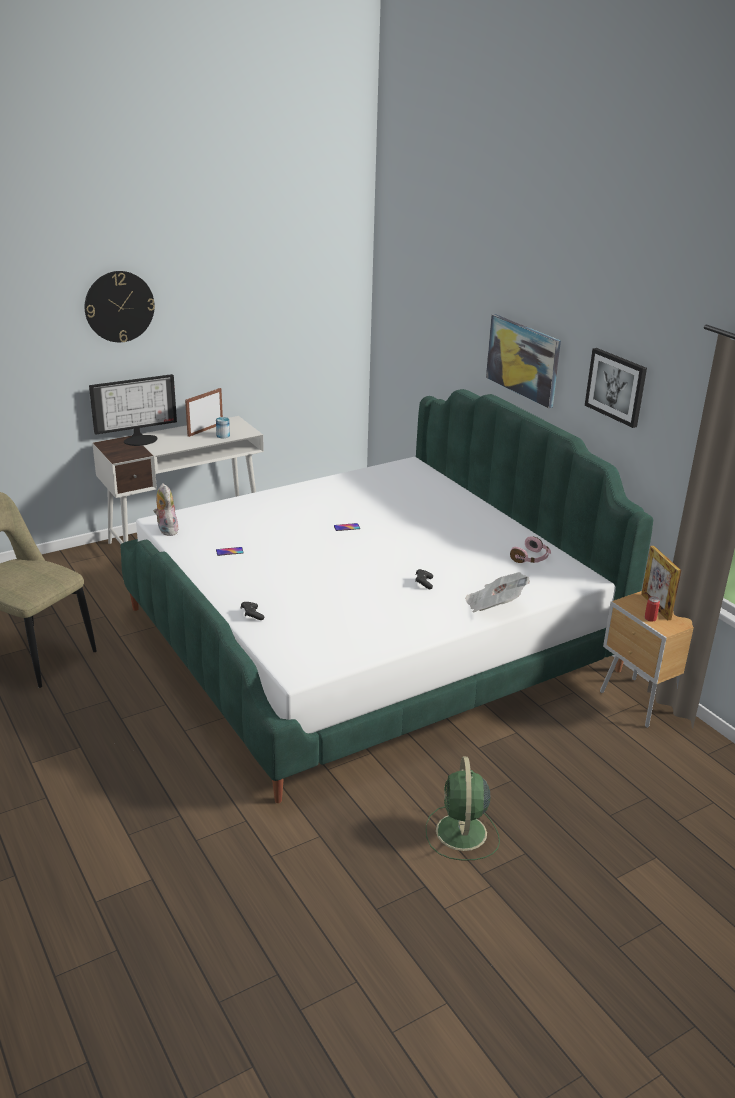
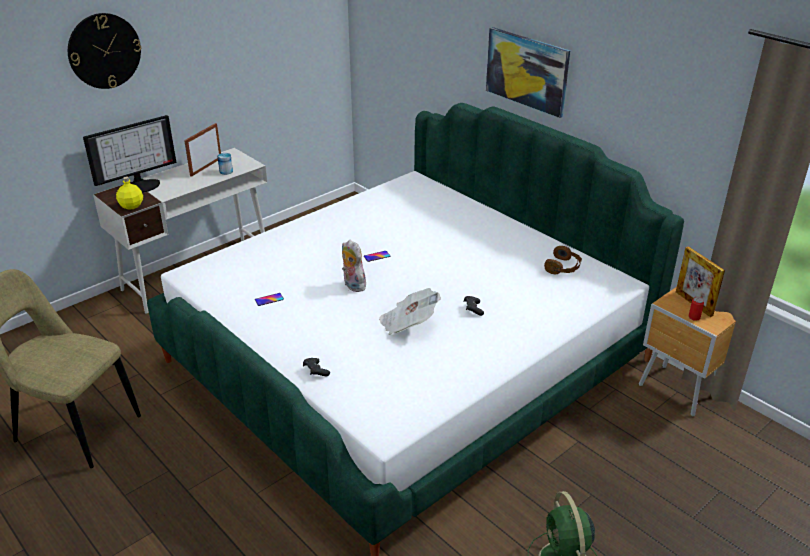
camera: 10 degrees left, 5 degrees up
plush toy [153,483,178,536] -> plush toy moved to [342,239,366,292]
newspaper [465,572,530,613] -> newspaper moved to [379,288,441,335]
pink headphones [510,537,551,563] -> brown headphones [544,246,582,274]
picture [585,348,647,428] -> none
none -> yellow bottle [116,177,143,210]

